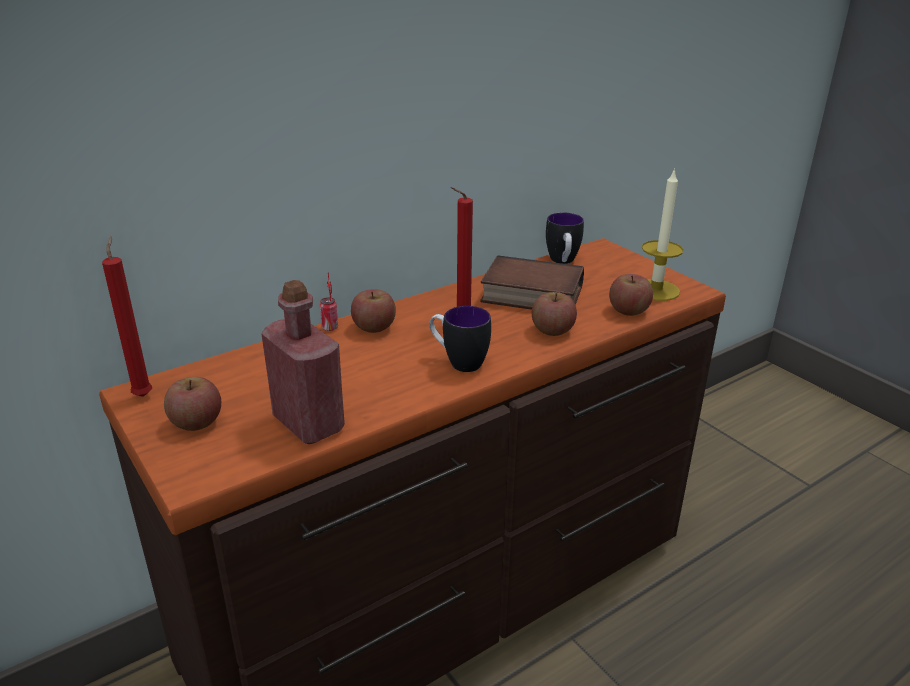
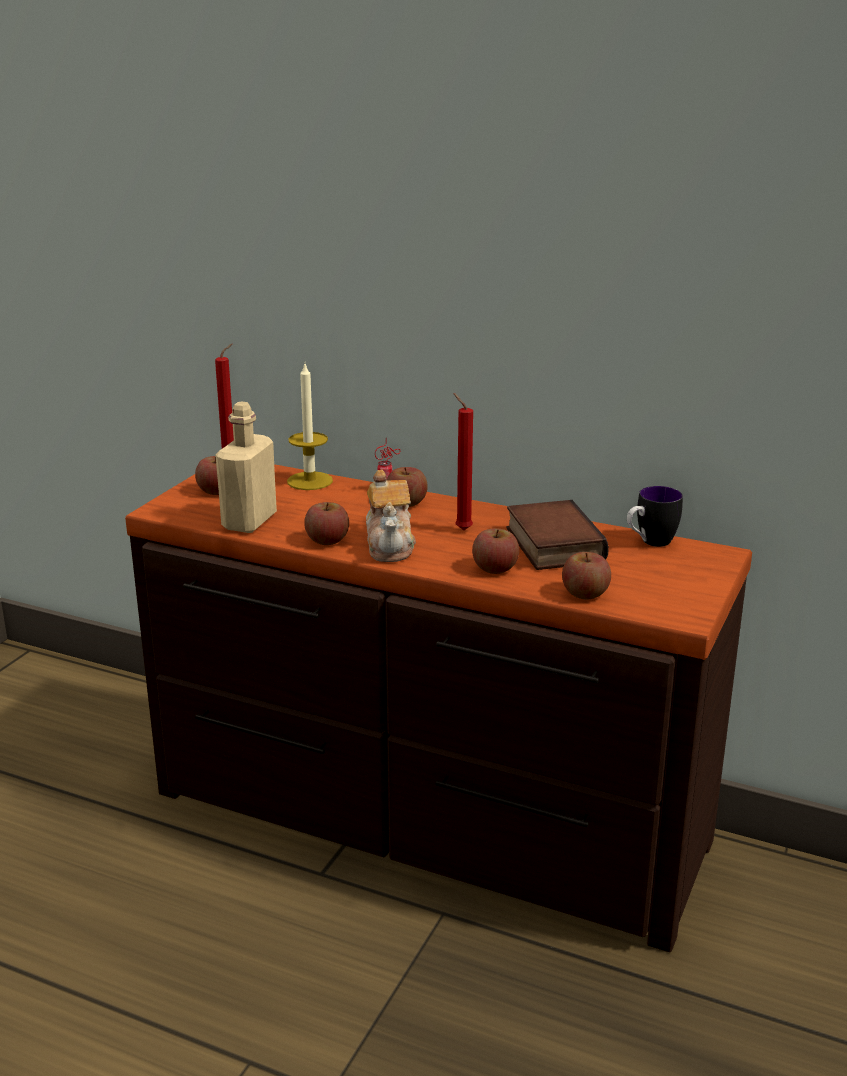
camera: 60 degrees right, 5 degrees down
red bottle [261,280,345,444] -> beige bottle [215,401,277,533]
mug [429,306,491,372] -> teapot [366,470,416,562]
candle [642,168,683,301] -> candle moved to [287,364,333,490]
none -> apple [304,502,349,545]

